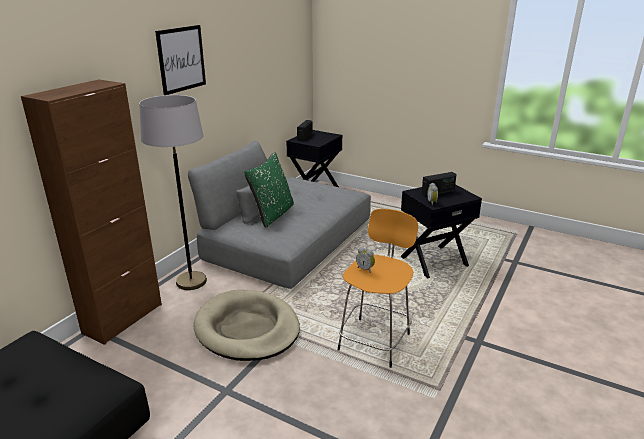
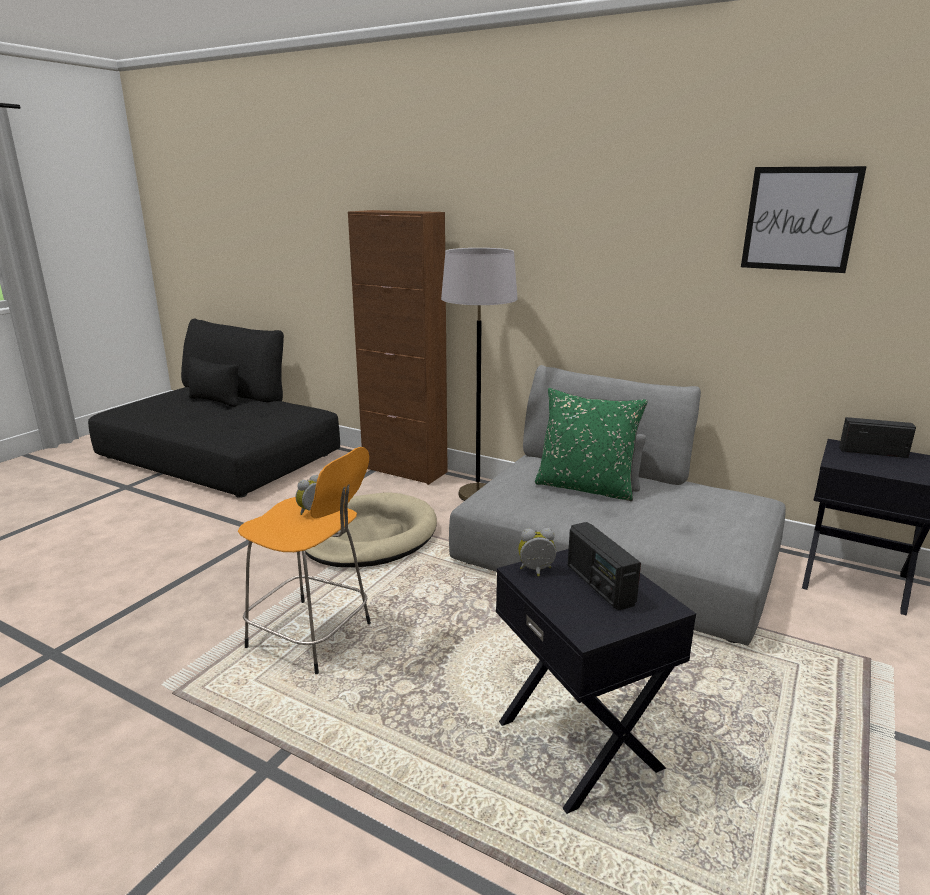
camera: 90 degrees right, 5 degrees down
picture [155,25,206,95] -> picture moved to [741,166,867,273]

